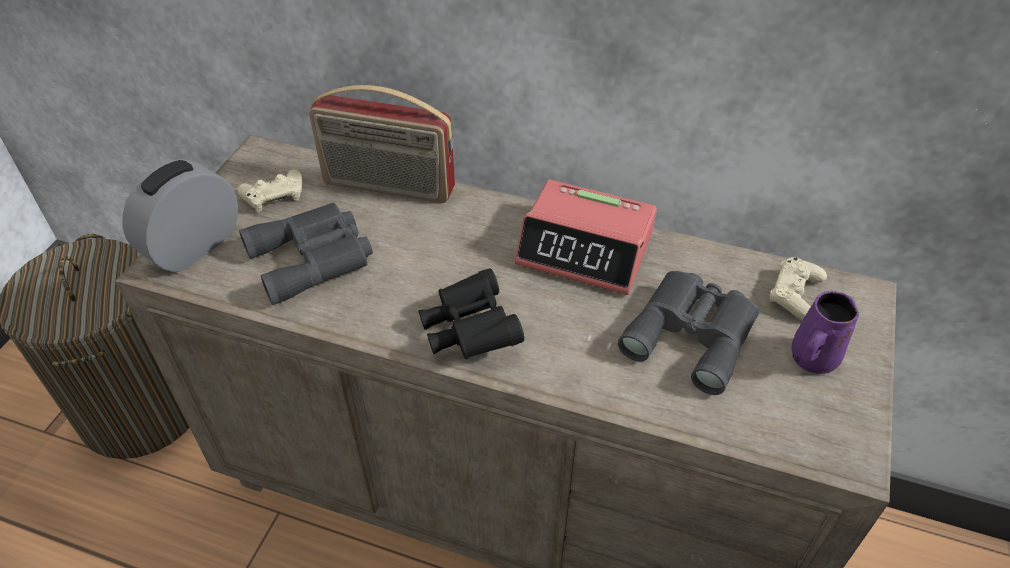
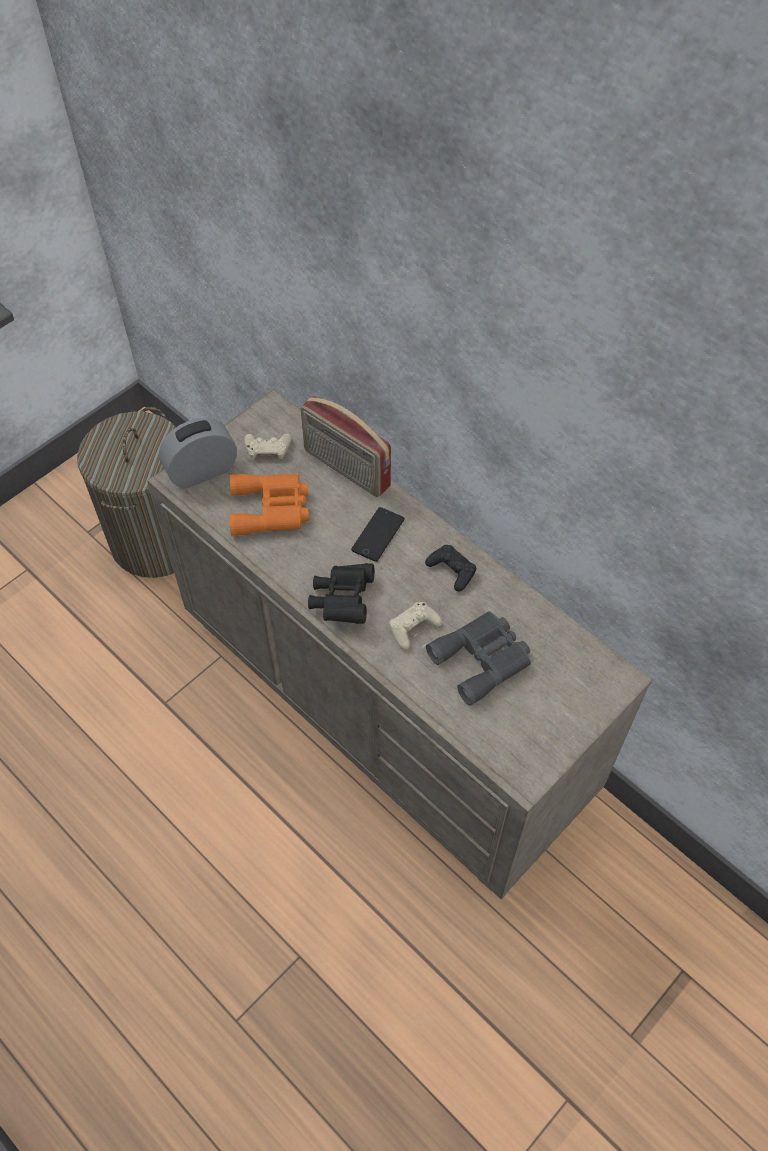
camera: 25 degrees right, 10 degrees up
grey binoculars [239,202,373,305] -> orange binoculars [230,474,309,536]
alarm clock [514,180,657,295] -> black game controller [425,545,476,592]
beige game controller [770,257,827,320] -> beige game controller moved to [389,602,442,650]
purple mug [792,291,859,374] -> none
none -> phone [351,507,404,562]

